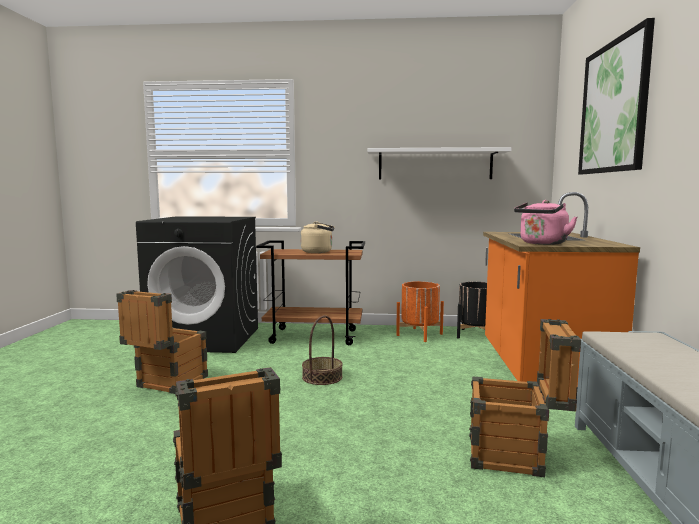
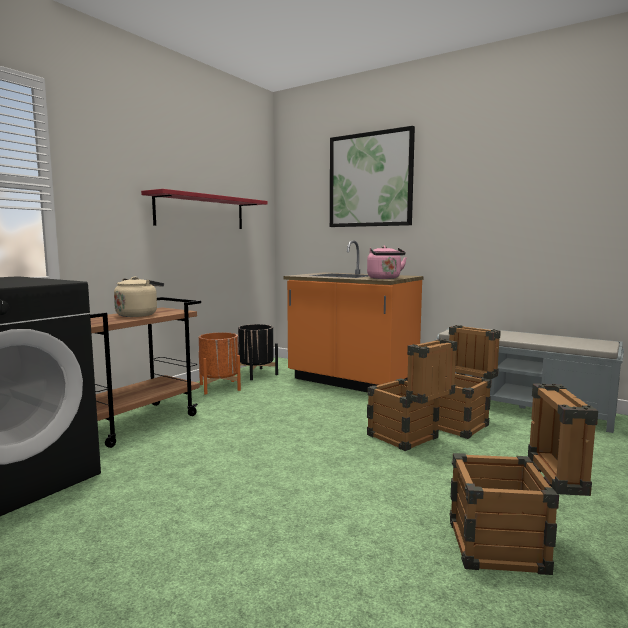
camera: 60 degrees left, 0 degrees up
crate [116,290,208,394] -> crate moved to [367,339,457,451]
basket [302,315,343,385] -> none
white shelf [367,147,512,179] -> red shelf [141,189,268,229]

